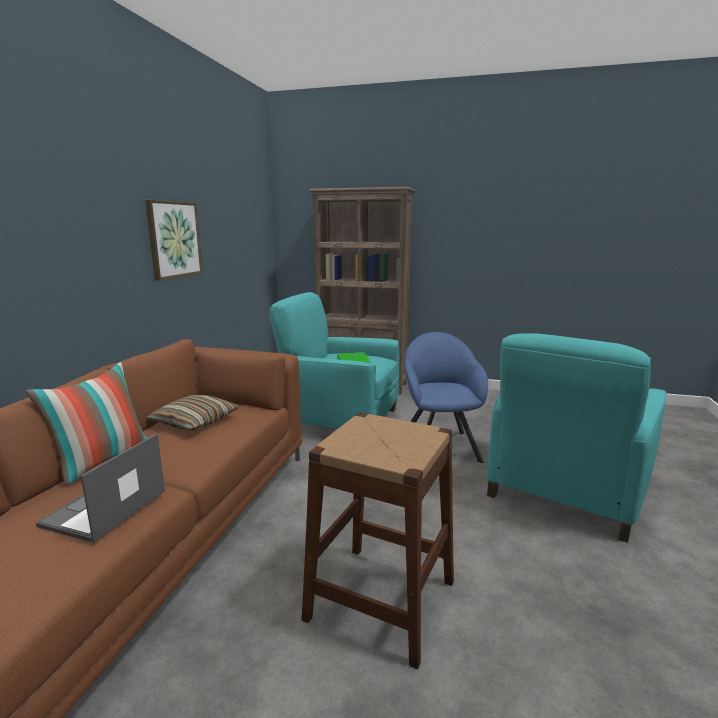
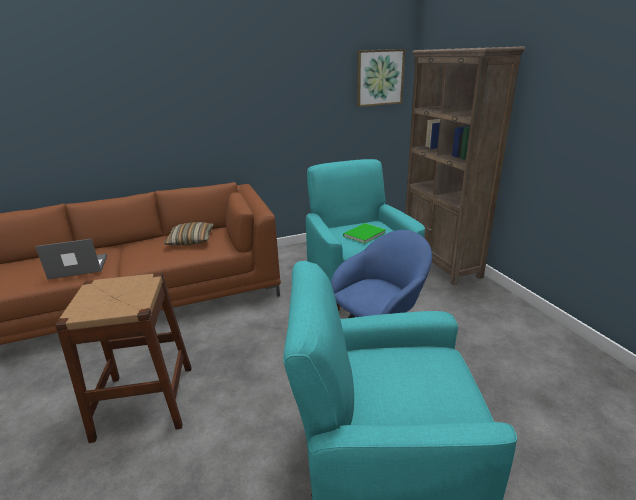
camera: 55 degrees right, 10 degrees up
pillow [26,362,147,486] -> none
picture [145,200,203,280] -> picture moved to [357,49,405,107]

